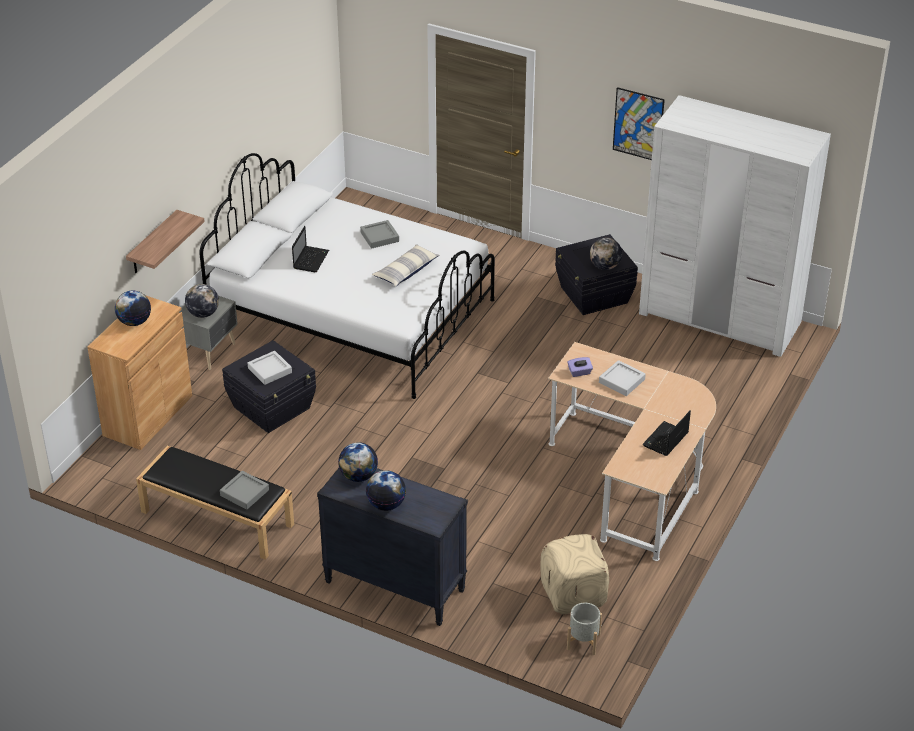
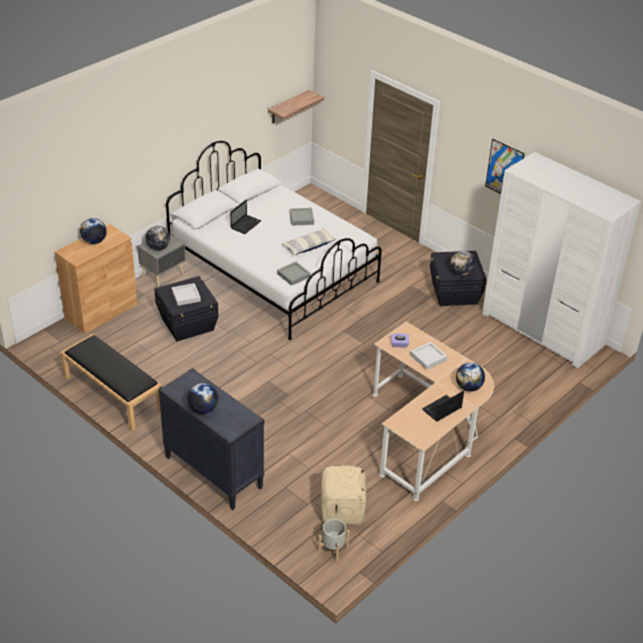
camera: 15 degrees right, 0 degrees up
shelf [126,210,205,273] -> shelf moved to [268,90,324,123]
grey tray [220,471,269,510] -> grey tray moved to [277,261,310,286]
globe [338,442,378,482] -> globe moved to [456,362,485,392]

